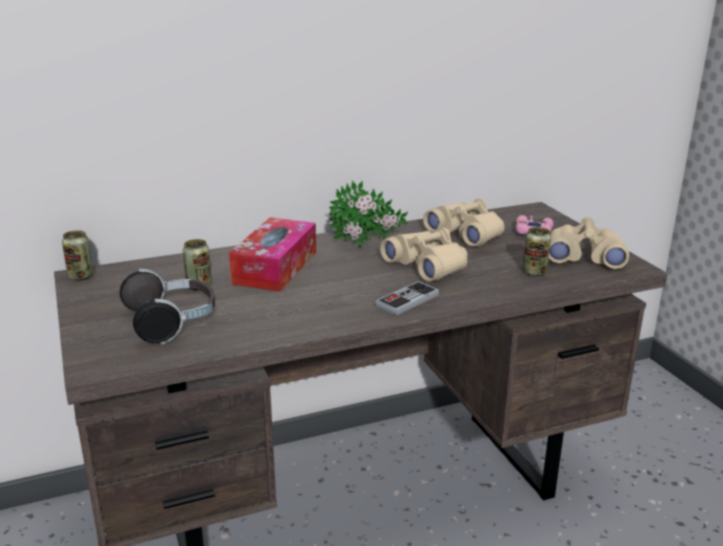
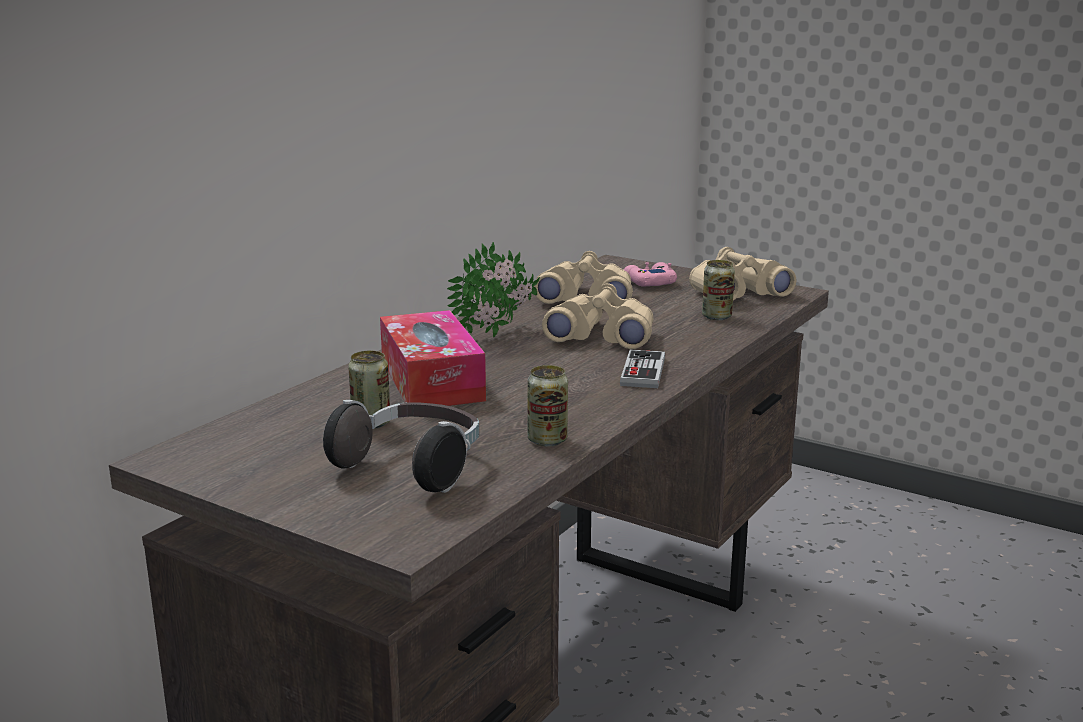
camera: 35 degrees left, 5 degrees down
can [62,230,93,281] -> can moved to [528,365,568,447]

